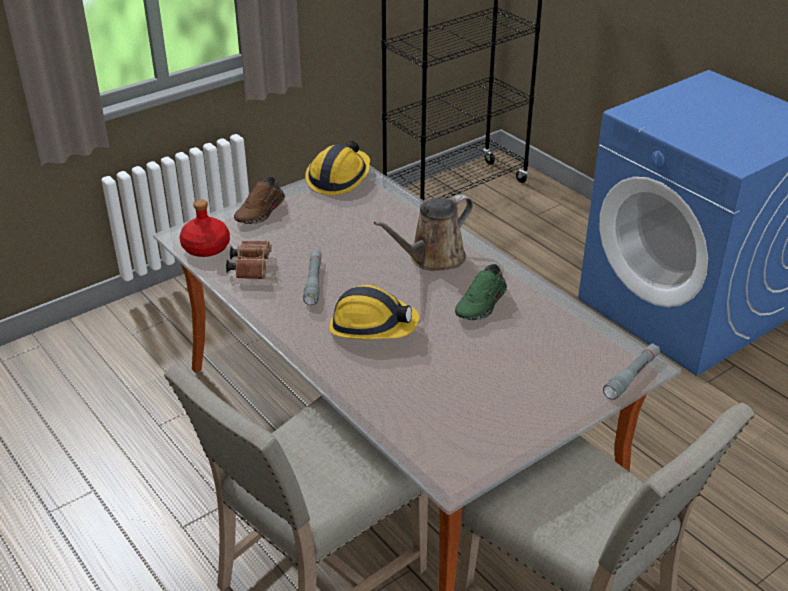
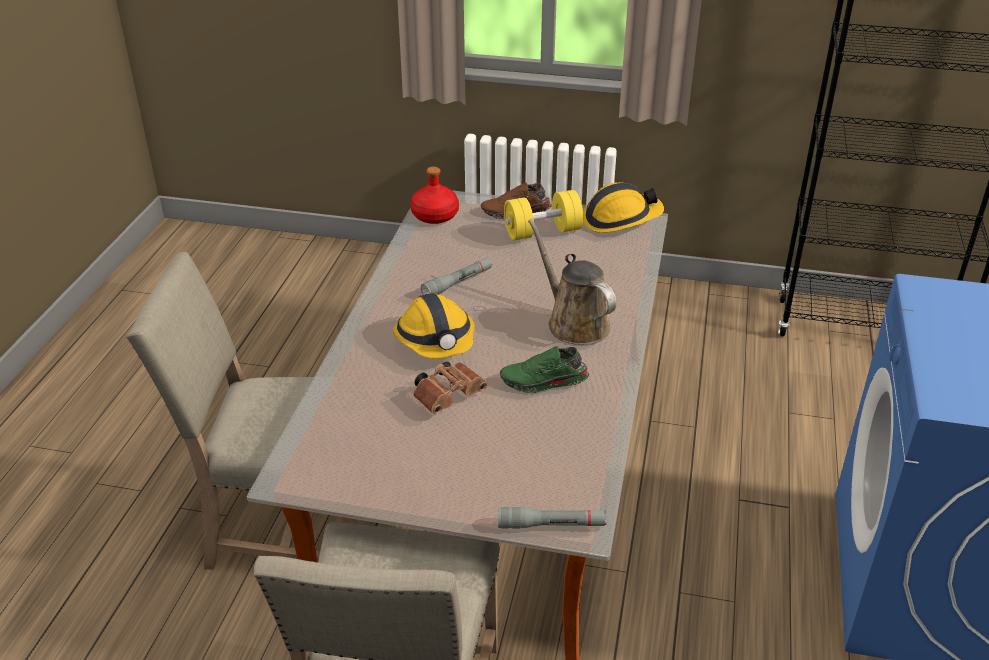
camera: 50 degrees right, 0 degrees up
brown binoculars [226,241,272,279] -> brown binoculars moved to [413,361,487,415]
brown watering can [374,194,473,271] -> brown watering can turned 45 degrees clockwise [528,219,617,345]
none -> yellow dumbbell [504,190,583,241]

